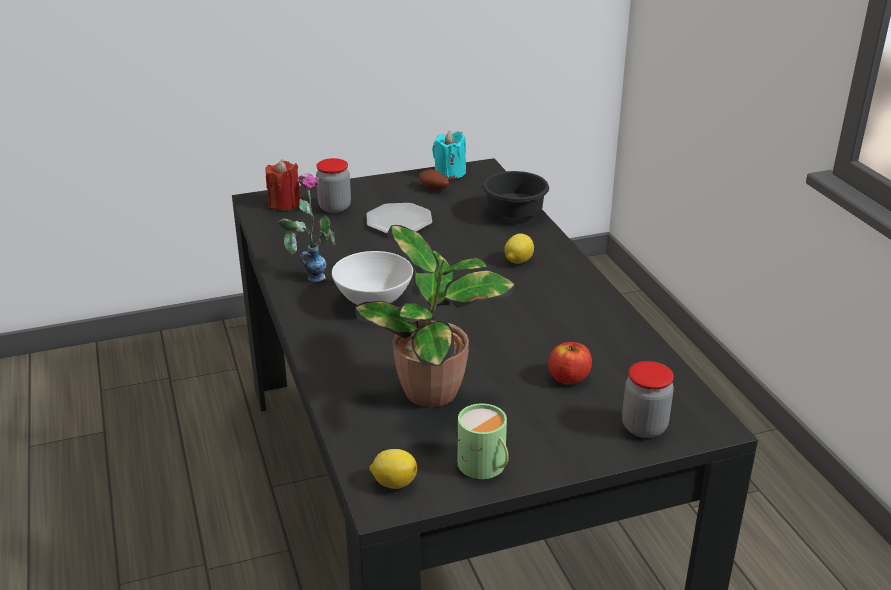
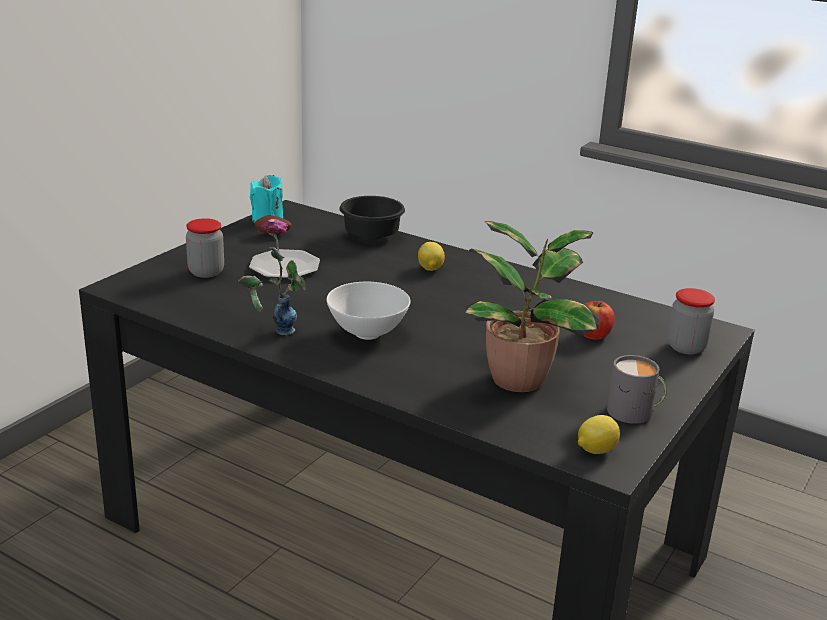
camera: 40 degrees left, 5 degrees down
red candle [266,159,301,210] -> none
green mug [456,404,509,479] -> grey mug [607,355,667,424]

